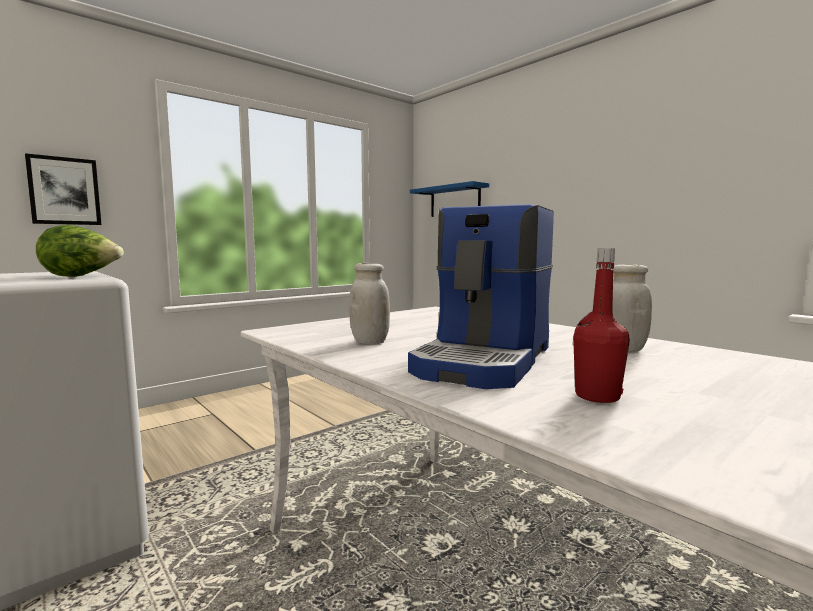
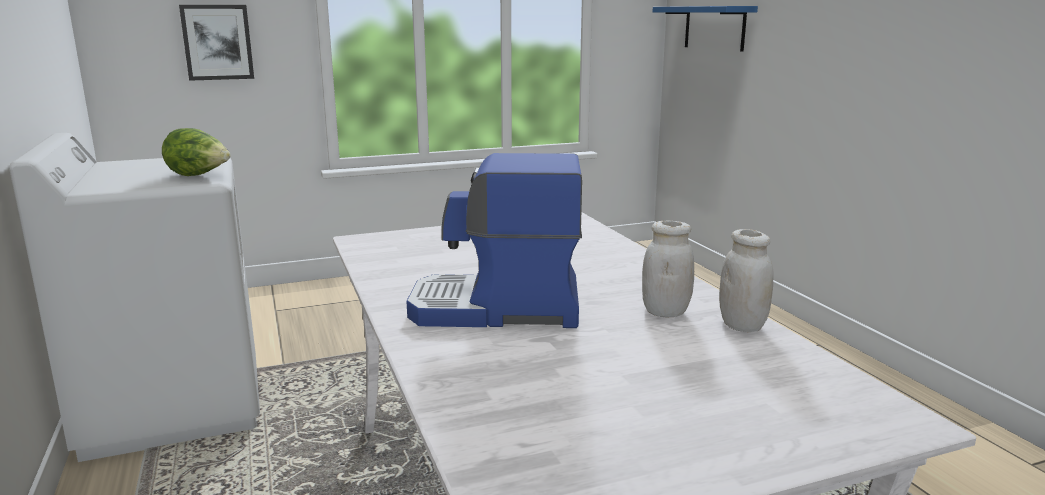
camera: 20 degrees right, 10 degrees up
white jar [349,263,390,344] -> white jar moved to [719,229,773,332]
coffee machine [408,204,554,389] -> coffee machine turned 45 degrees clockwise [406,153,582,328]
red bottle [573,248,630,403] -> none

